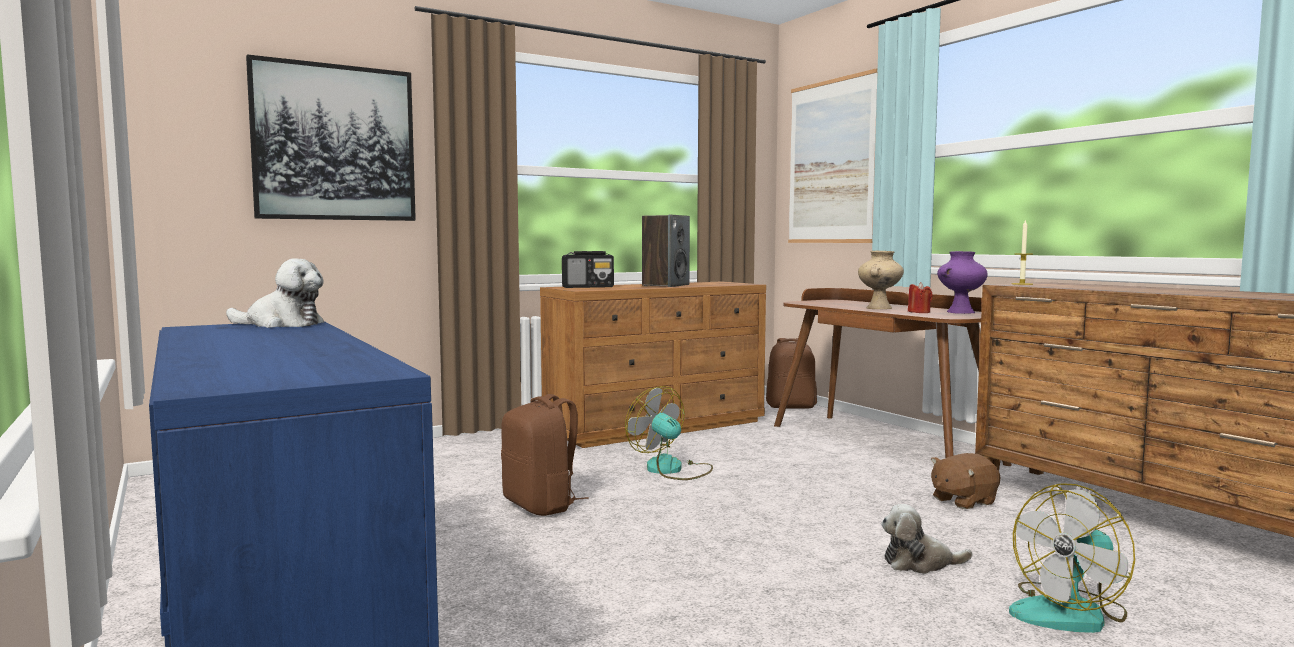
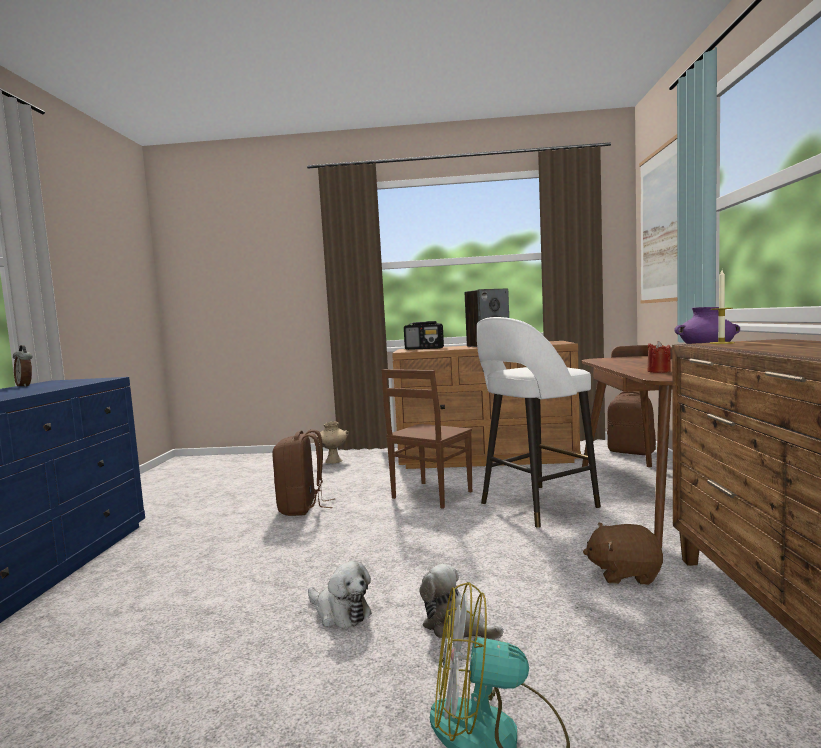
camera: 35 degrees right, 0 degrees up
plush toy [226,258,324,328] -> plush toy moved to [308,561,372,628]
picture [246,54,416,221] -> none
fan [625,386,713,480] -> brown chair [382,369,472,509]
beige vase [858,251,904,309] -> beige vase moved to [316,422,349,464]
none -> alarm clock [13,345,33,387]
none -> white stool [477,317,601,528]

